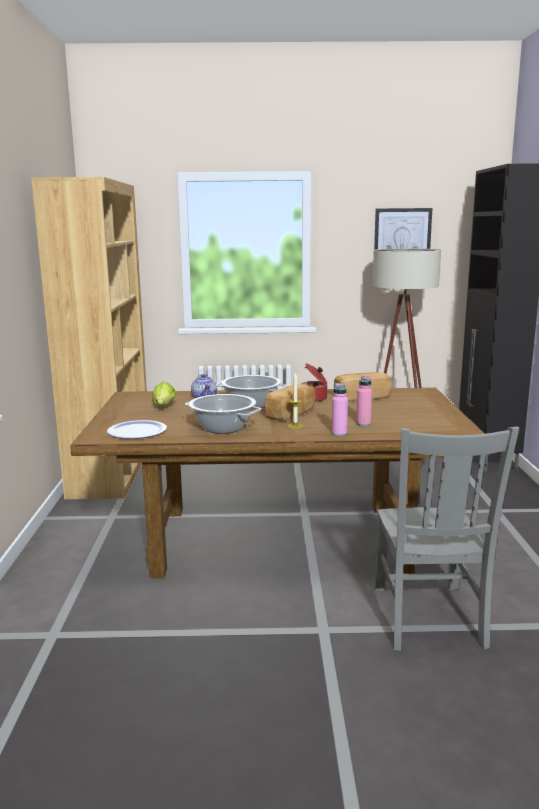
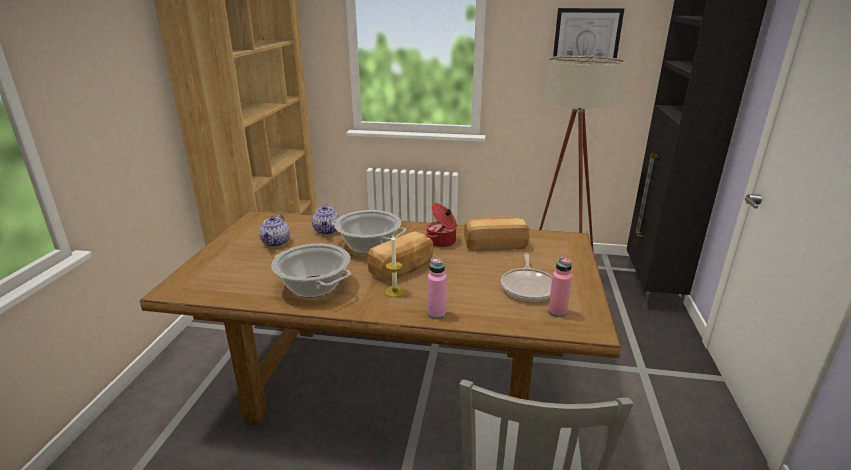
camera: 10 degrees right, 10 degrees up
plate [107,420,167,439] -> none
lettuce [152,382,176,407] -> teapot [259,214,290,247]
pink bottle [356,376,372,426] -> pink bottle moved to [548,257,572,317]
none -> frying pan [501,253,552,302]

